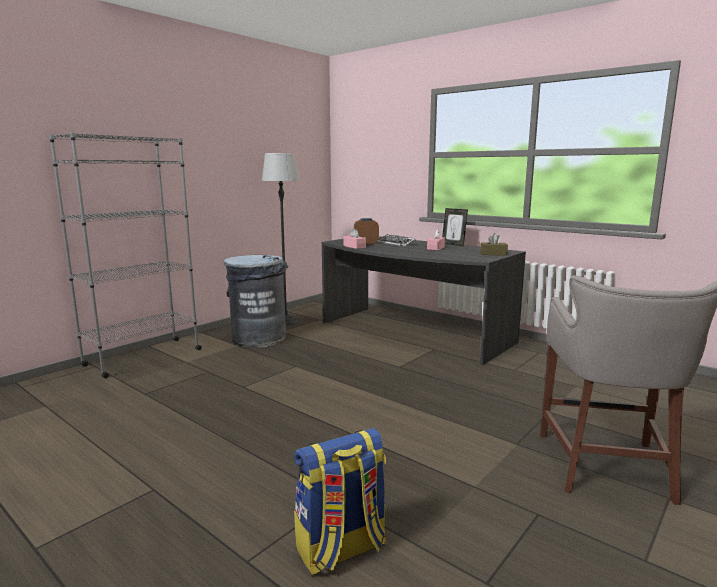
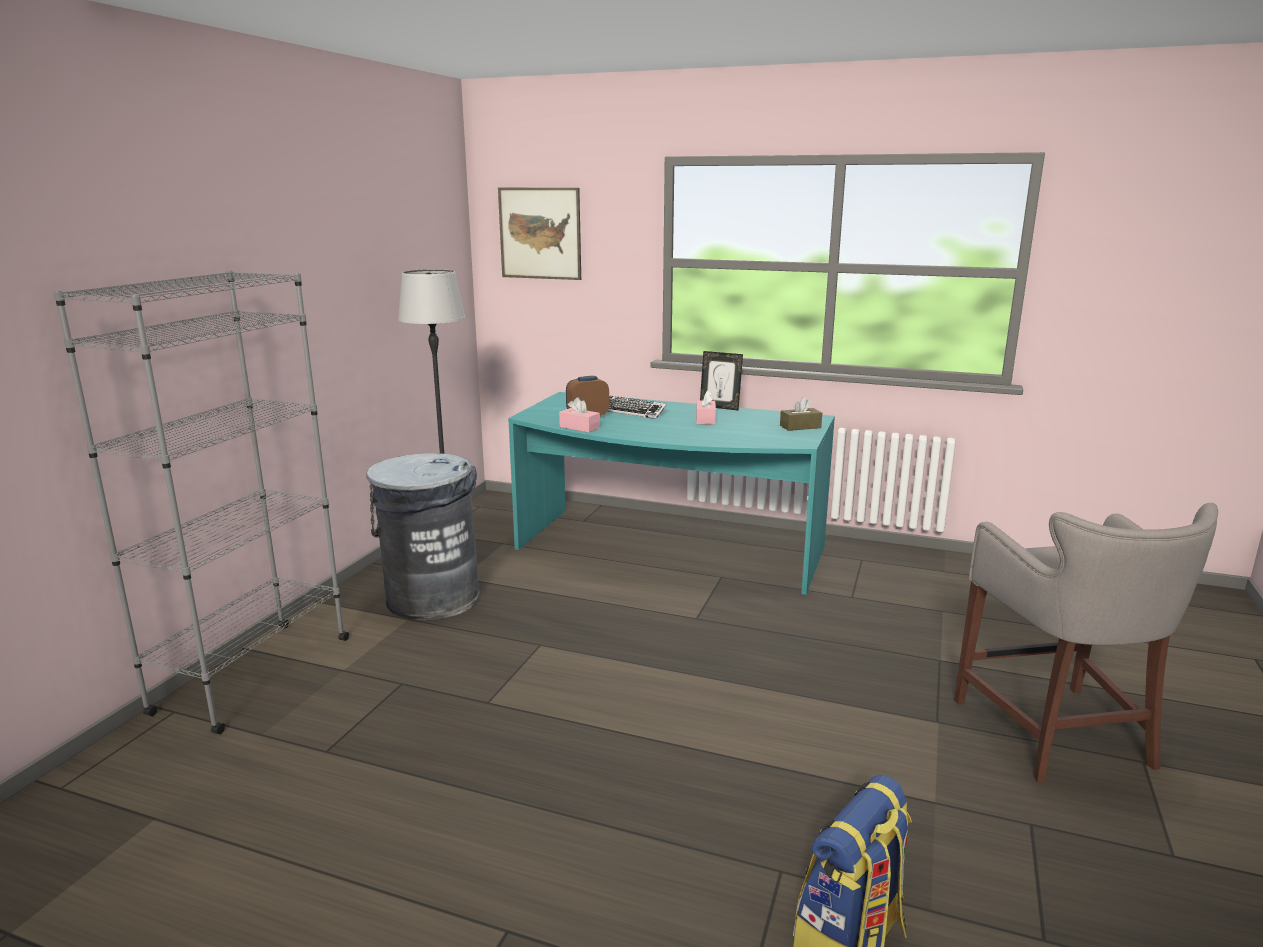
camera: 20 degrees left, 5 degrees up
grey desk [321,236,526,365] -> turquoise desk [508,392,835,595]
none -> picture [498,188,581,280]

